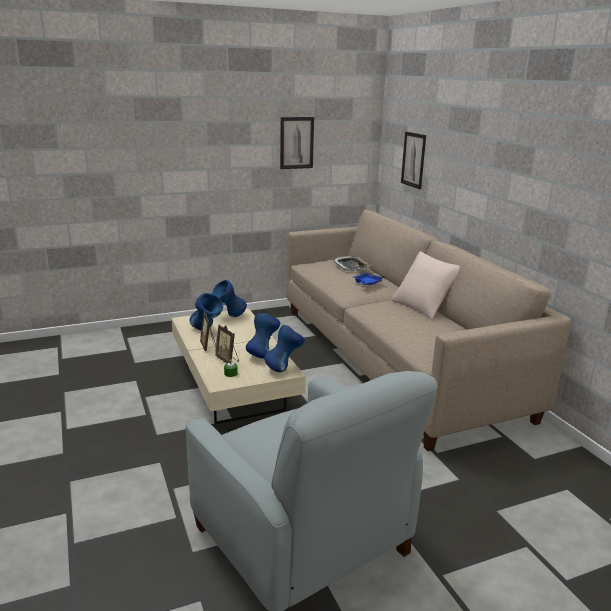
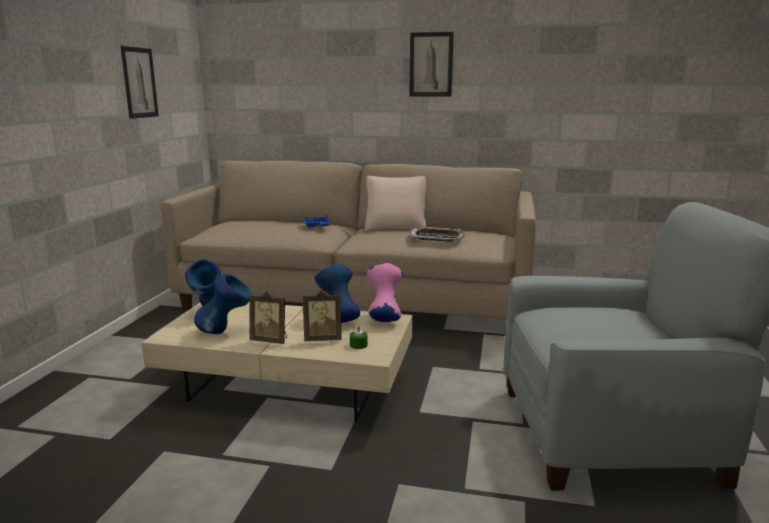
camera: 55 degrees left, 5 degrees down
blue vase [264,325,305,372] -> pink vase [367,263,404,322]
tray [333,256,371,271] -> tray moved to [410,226,465,242]
picture [401,132,426,189] -> picture moved to [409,32,454,97]

